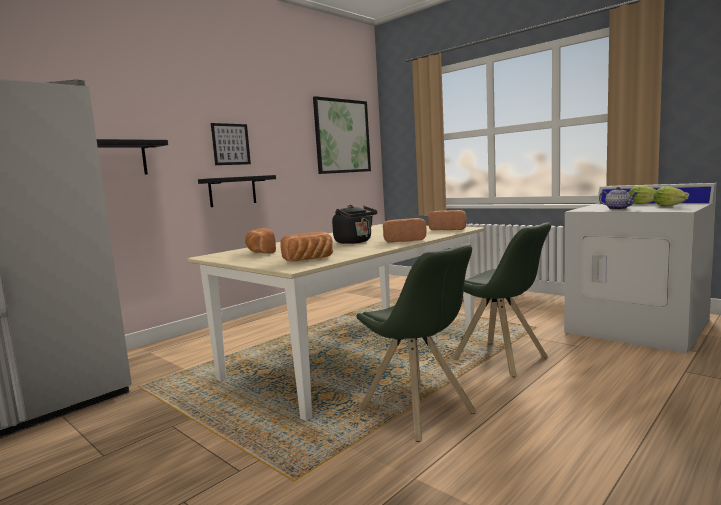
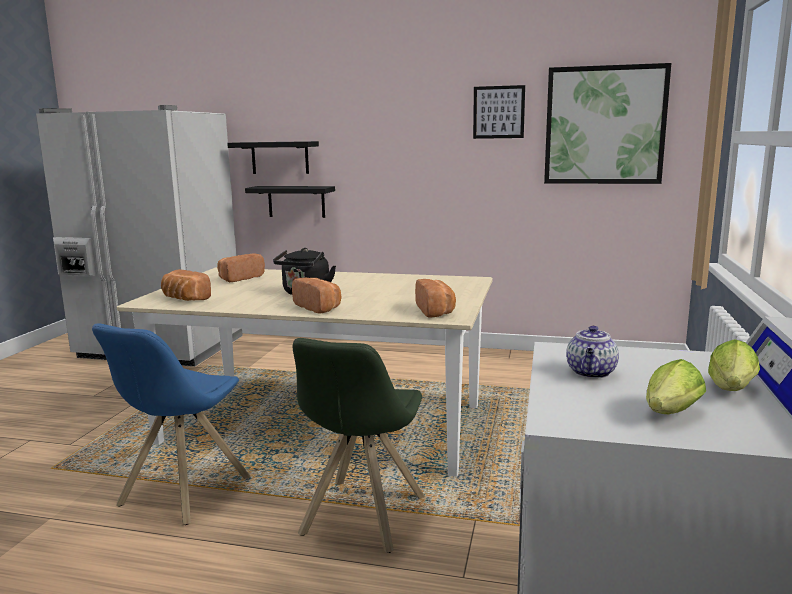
camera: 60 degrees right, 5 degrees up
black shelf [198,175,276,207] -> black shelf moved to [245,186,335,218]
picture [211,123,251,165] -> picture moved to [473,85,525,139]
green chair [356,244,476,442] -> blue chair [92,323,251,525]

